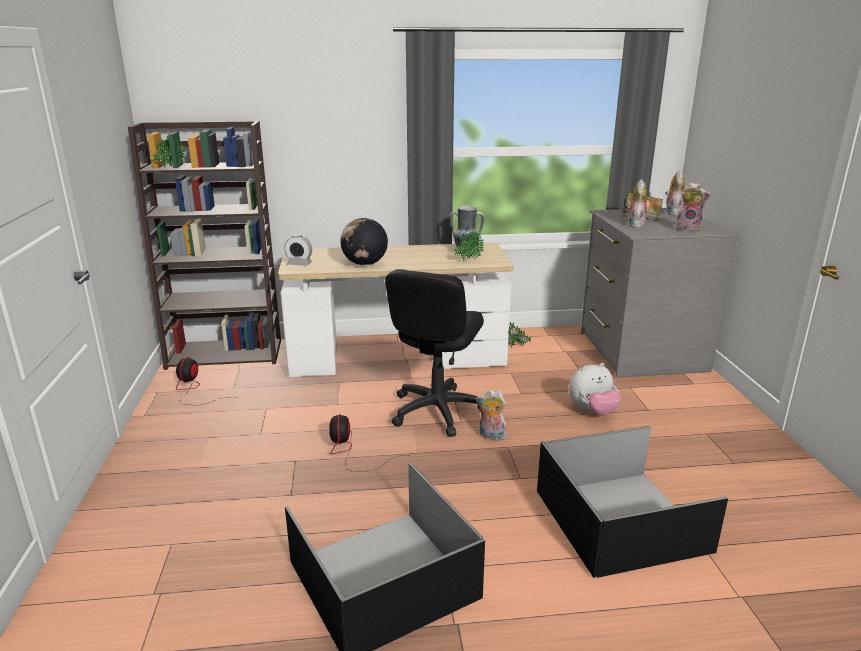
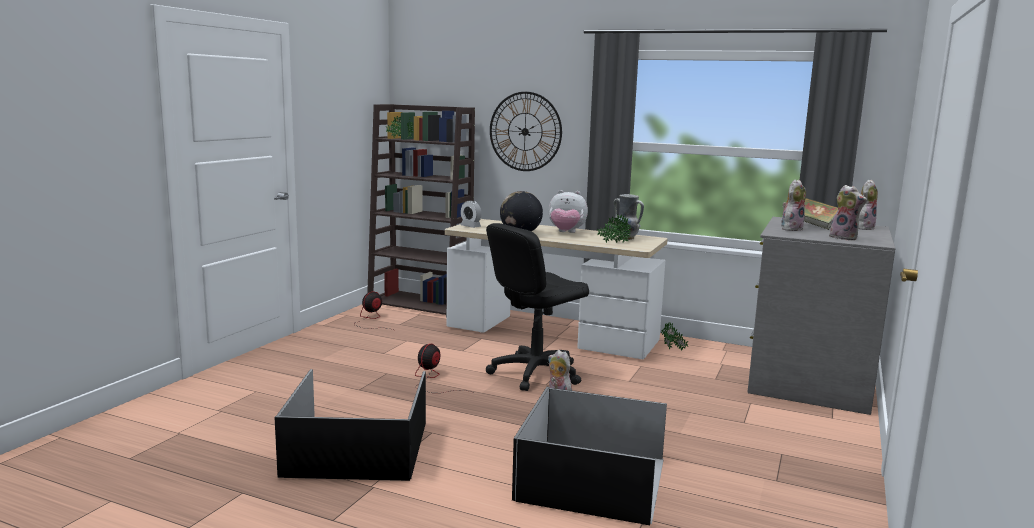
camera: 30 degrees right, 10 degrees down
plush toy [569,363,621,416] -> plush toy moved to [548,190,588,233]
none -> wall clock [490,92,562,171]

